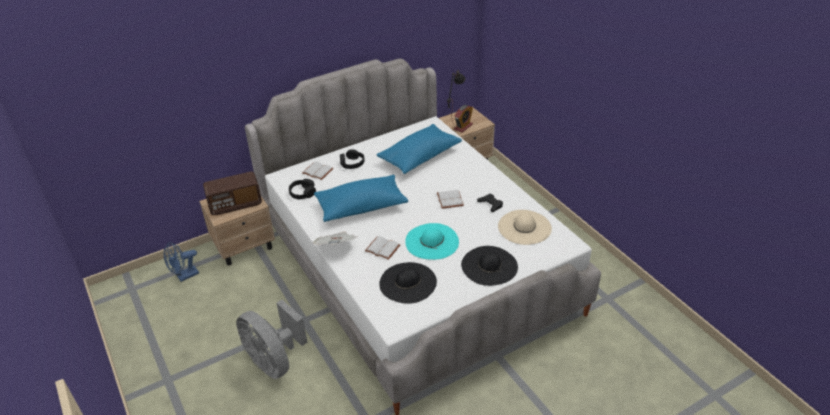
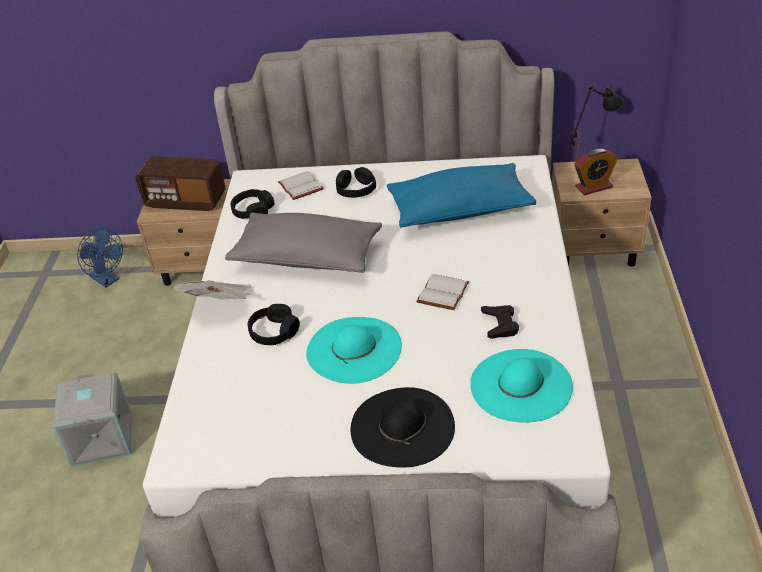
camera: 35 degrees right, 0 degrees up
blue fan [164,242,199,282] -> blue fan turned 135 degrees counterclockwise [77,228,123,287]
grey fan [236,300,307,379] -> grey storage box [53,373,132,467]
blue pillow [314,175,408,222] -> grey pillow [225,213,382,273]
white book [365,236,400,260] -> black headphones [248,304,300,345]
black hat [379,262,437,304] -> none
beige hat [498,210,552,245] -> turquoise hat [471,349,573,423]

